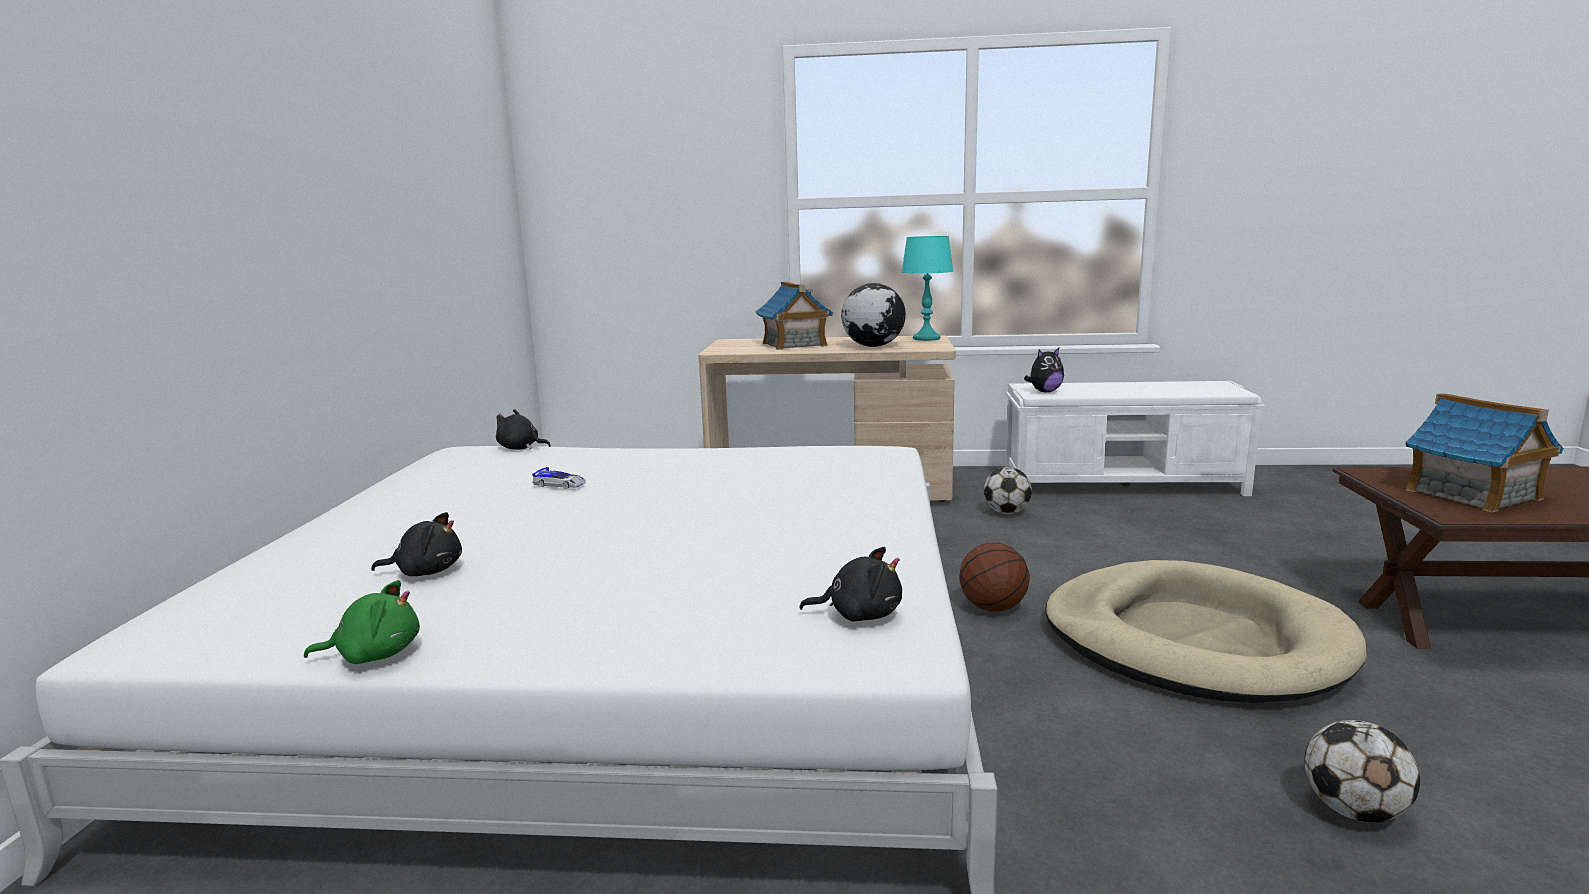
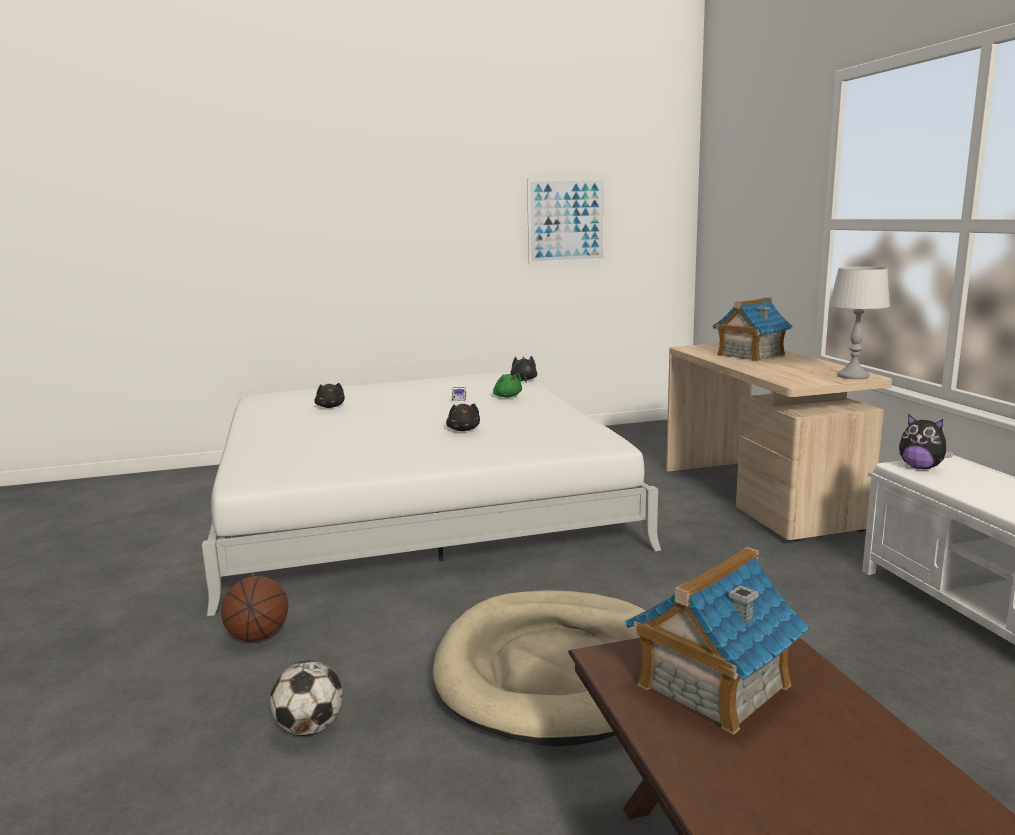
camera: 70 degrees right, 0 degrees up
green plush toy [304,580,420,664] -> green plush toy moved to [493,373,522,398]
black plush toy [799,547,902,622] -> black plush toy moved to [446,403,480,431]
globe [841,283,906,347] -> none
turquoise table lamp [901,236,953,341] -> grey table lamp [829,266,890,379]
basketball [959,542,1030,612] -> basketball moved to [221,576,288,642]
football [984,467,1032,514] -> none
none -> picture [527,178,606,264]

